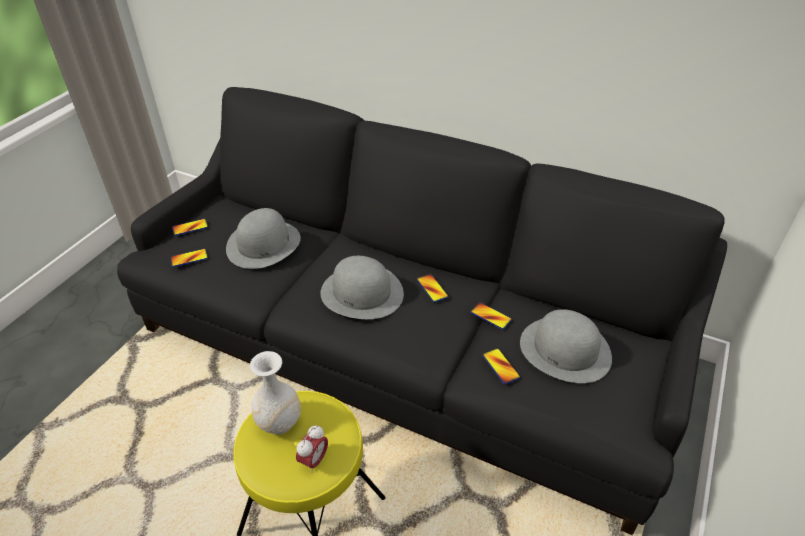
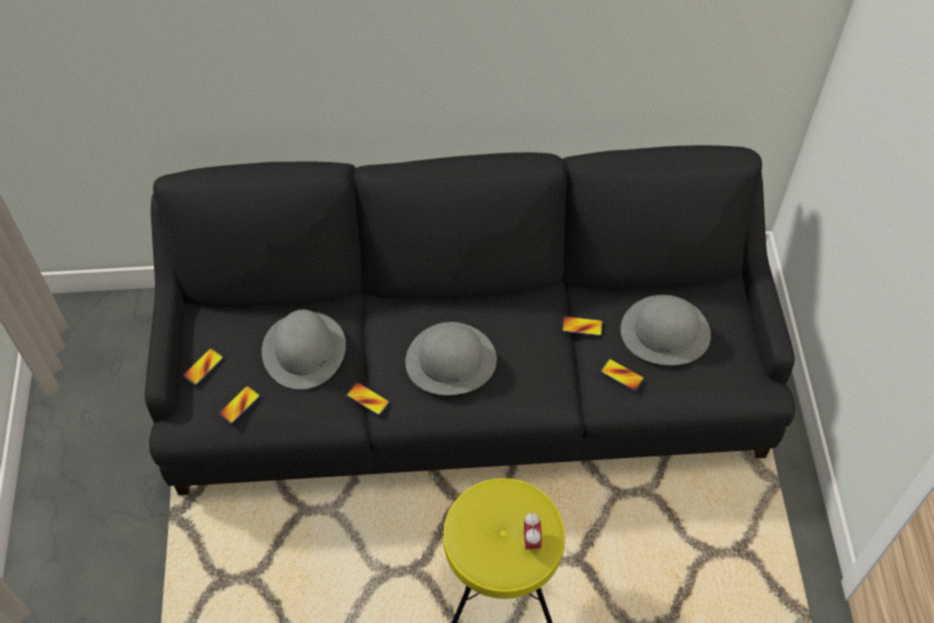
camera: 30 degrees left, 15 degrees up
white vase [250,351,301,435] -> none
phone [417,274,448,302] -> phone moved to [346,382,390,415]

